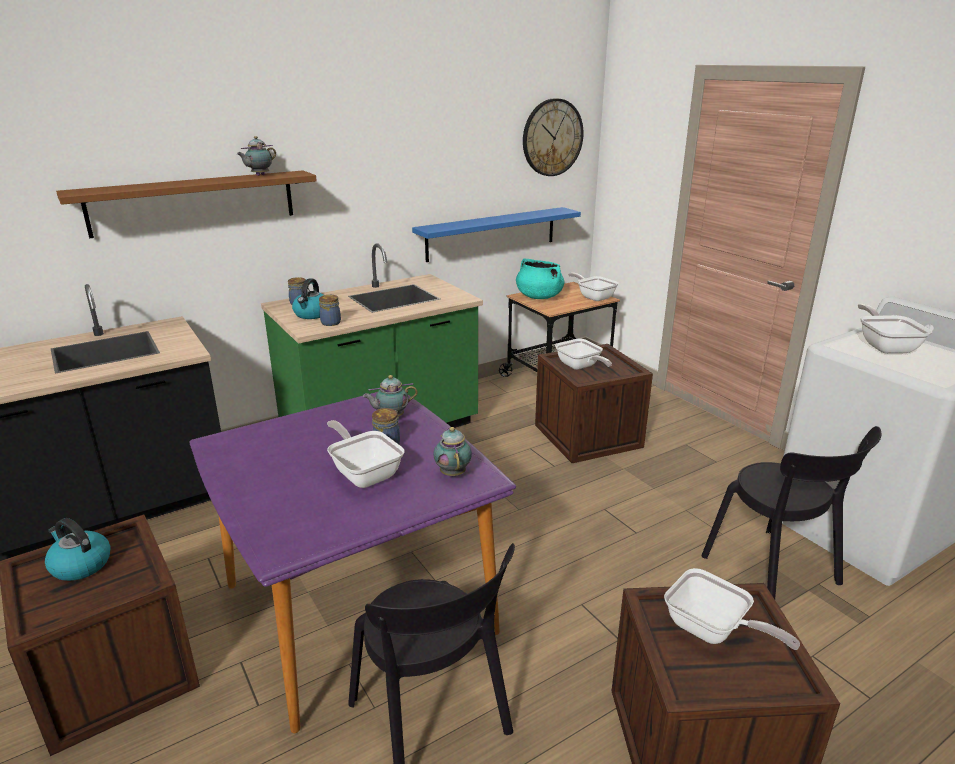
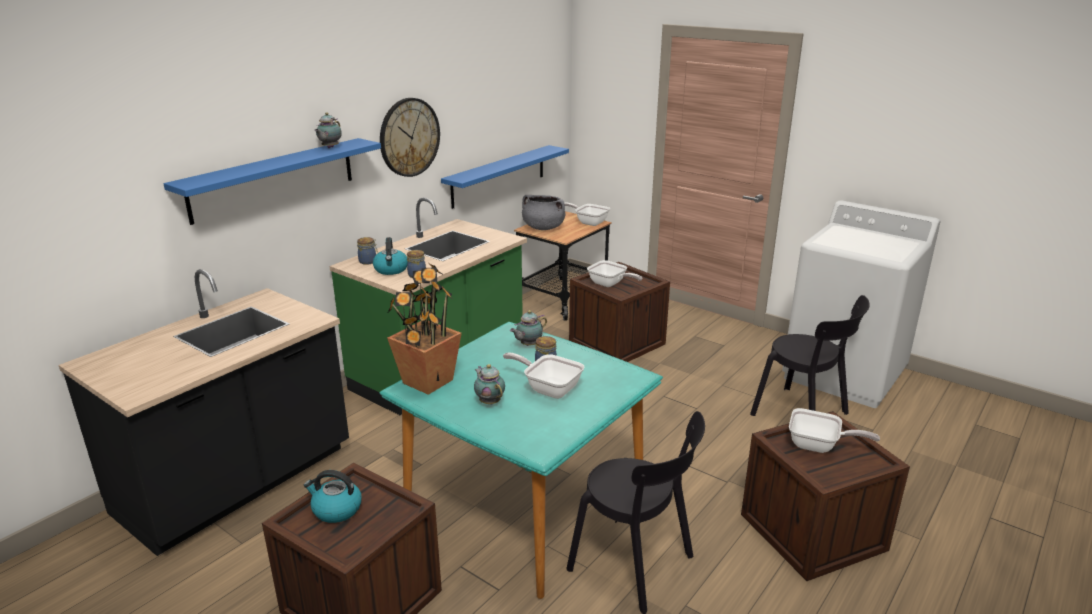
camera: 20 degrees left, 0 degrees up
brown shelf [56,171,317,238] -> blue shelf [163,138,381,225]
purple dining table [189,392,516,733] -> turquoise dining table [380,322,663,599]
teapot [433,427,472,477] -> teapot moved to [474,364,505,405]
turquoise cooking pot [516,258,564,299] -> grey cooking pot [522,195,566,230]
wall clock [523,98,584,176] -> wall clock moved to [380,98,440,177]
frying pan [858,304,932,354] -> none
none -> potted plant [387,263,462,395]

